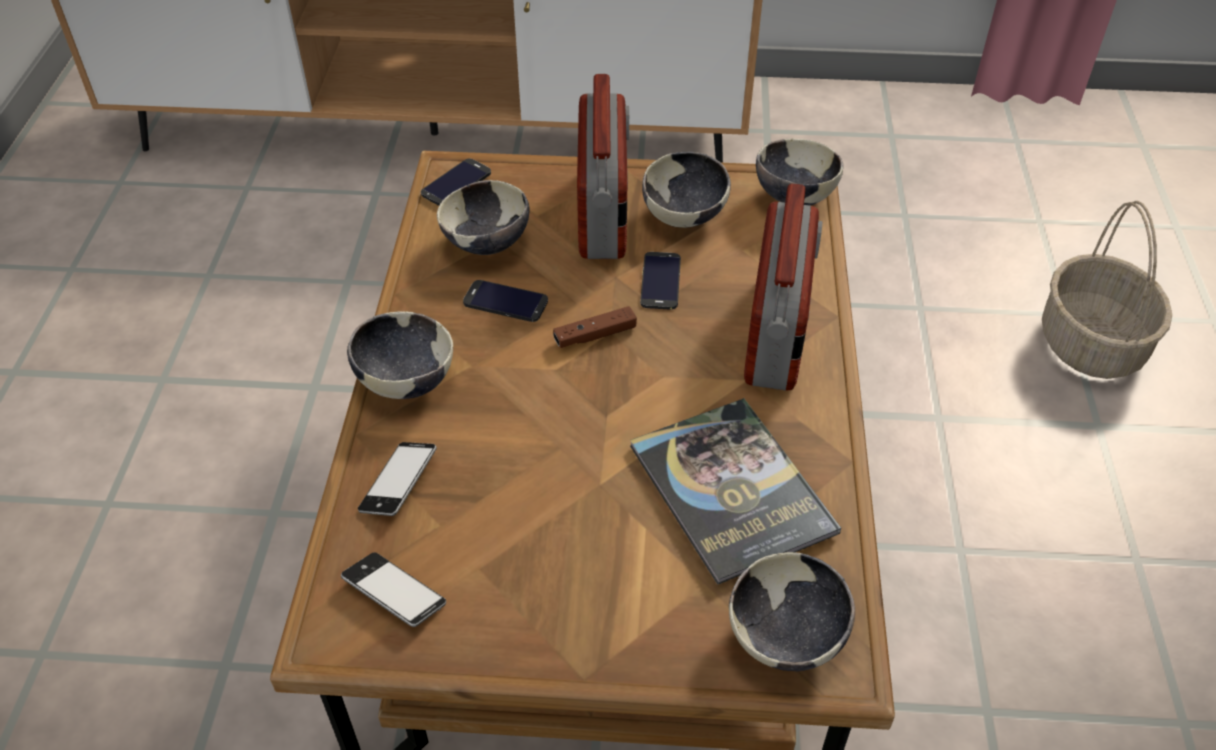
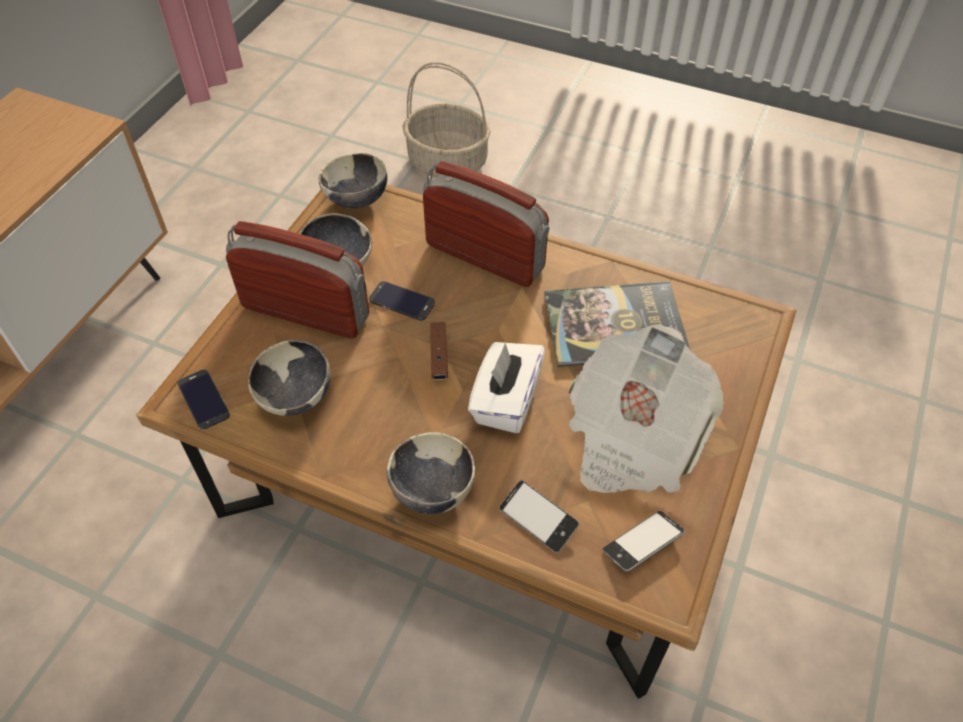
camera: 70 degrees left, 5 degrees up
phone [463,280,548,322] -> none
bowl [729,552,855,671] -> none
none -> white tissue box [468,342,545,434]
none -> newspaper [569,325,724,493]

